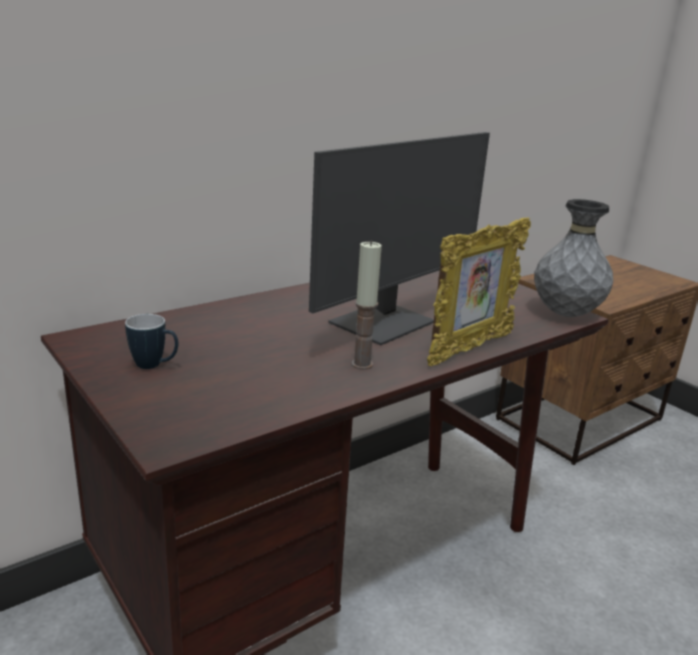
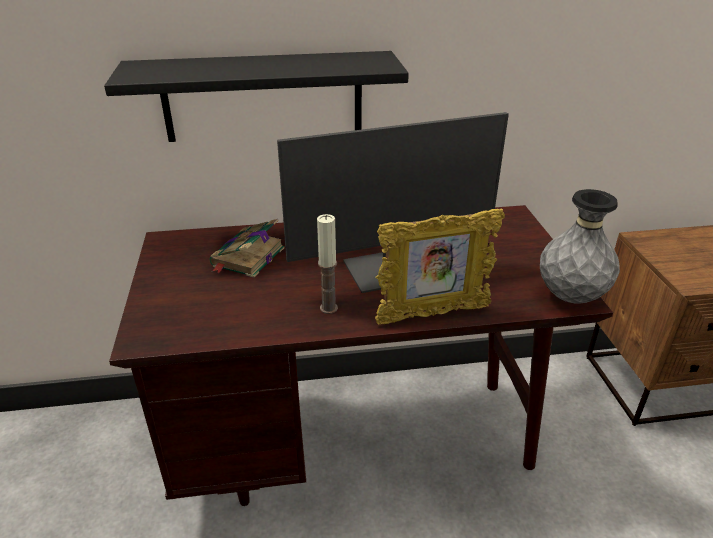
camera: 30 degrees right, 10 degrees up
mug [125,314,178,369] -> none
none -> black shelf [104,51,409,142]
none -> book [210,219,285,278]

